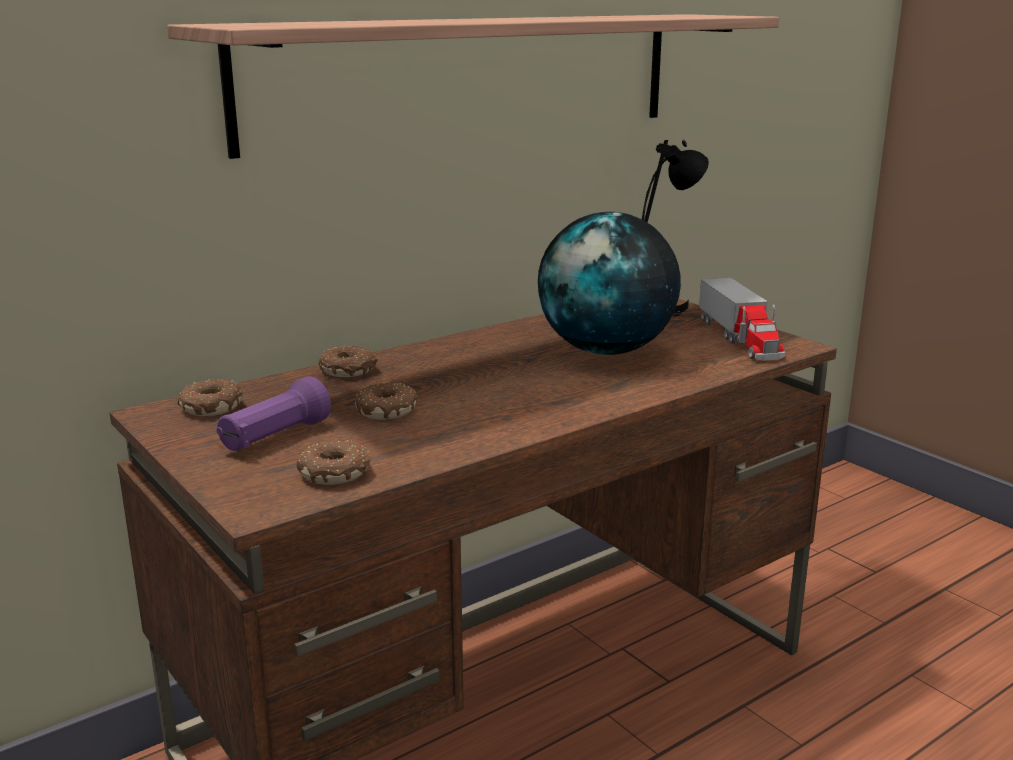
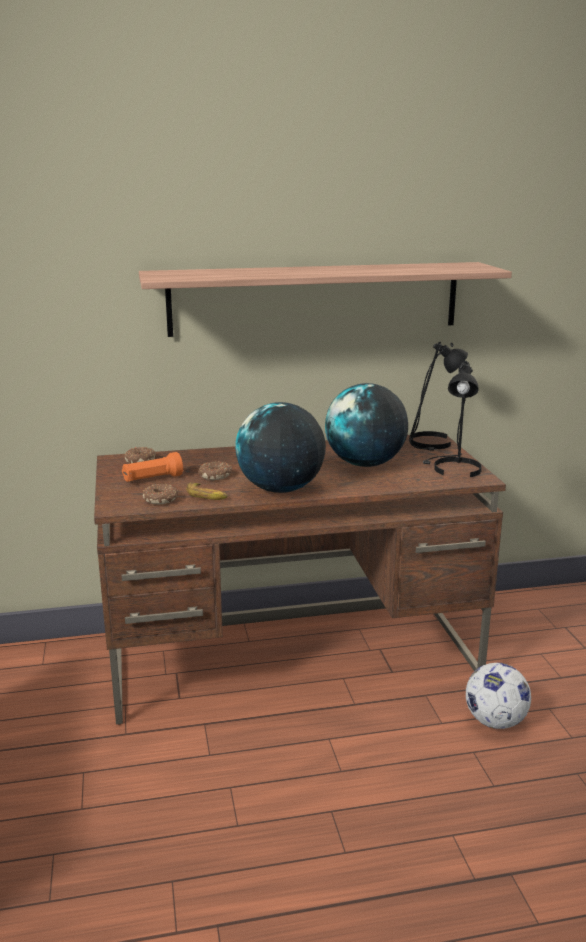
camera: 25 degrees right, 0 degrees up
purple flashlight [216,376,331,451] -> orange flashlight [122,452,183,482]
donut [319,346,378,377] -> none
toy truck [699,278,785,361] -> black table lamp [423,361,482,477]
none -> banana [187,483,228,500]
none -> globe [235,402,326,493]
none -> football [466,663,531,729]

